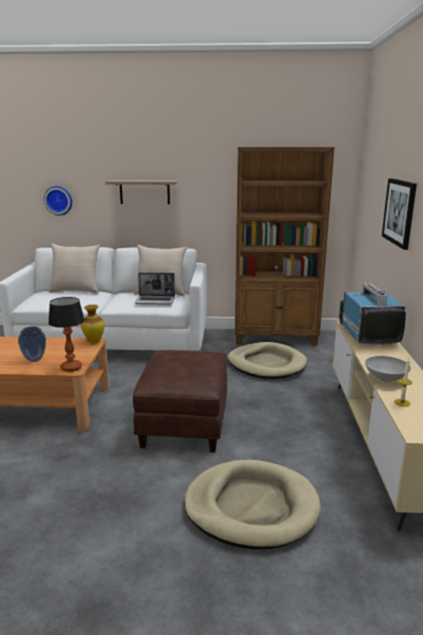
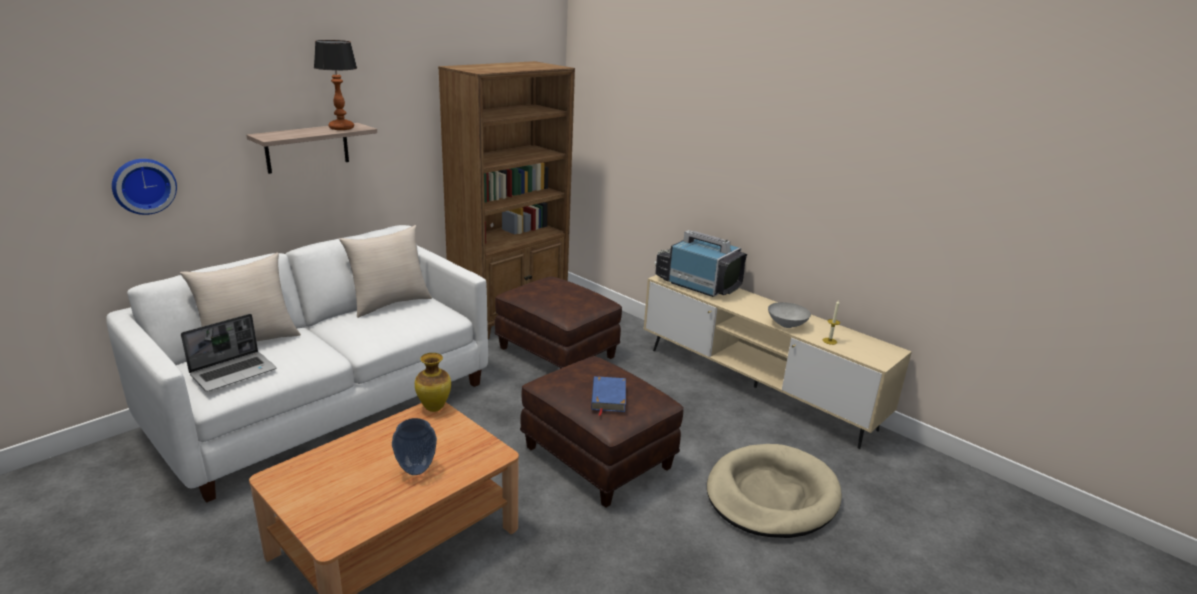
camera: 50 degrees left, 5 degrees up
table lamp [48,297,85,372] -> table lamp moved to [314,40,357,130]
laptop [135,272,175,305] -> laptop moved to [181,314,277,392]
beige dog bed [227,342,307,379] -> brown ottoman [494,276,622,369]
picture [382,178,417,250] -> none
none -> blue book [591,376,626,416]

